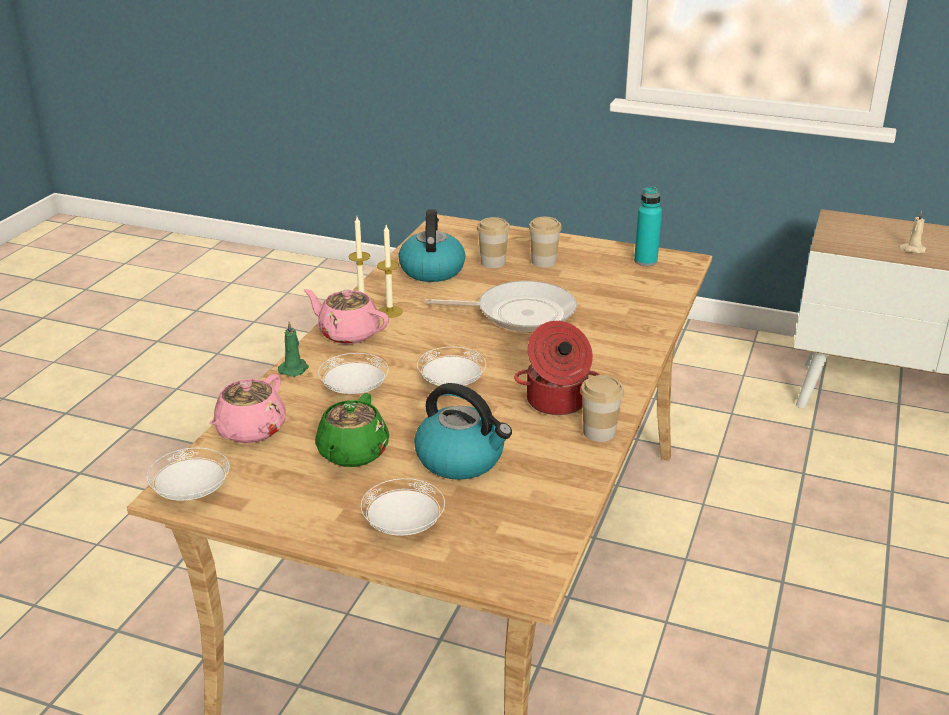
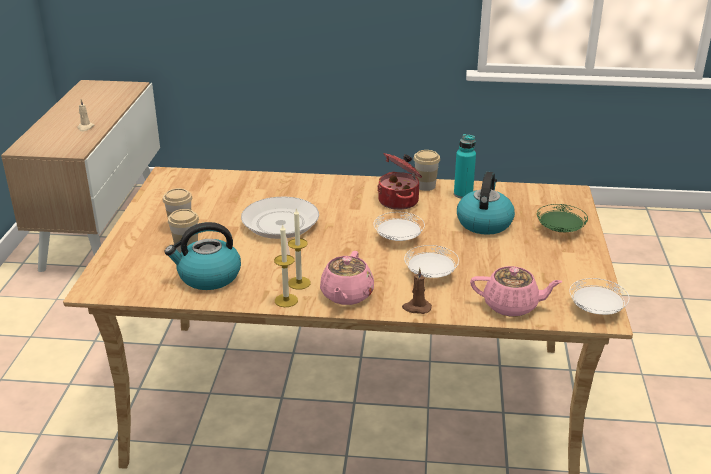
camera: 105 degrees left, 0 degrees up
green candle [278,321,309,377] -> brown candle [402,268,432,314]
green teapot [315,393,389,467] -> none
white plate [361,478,445,536] -> green plate [537,204,588,233]
turquoise bottle [634,187,662,266] -> turquoise bottle moved to [454,134,476,199]

